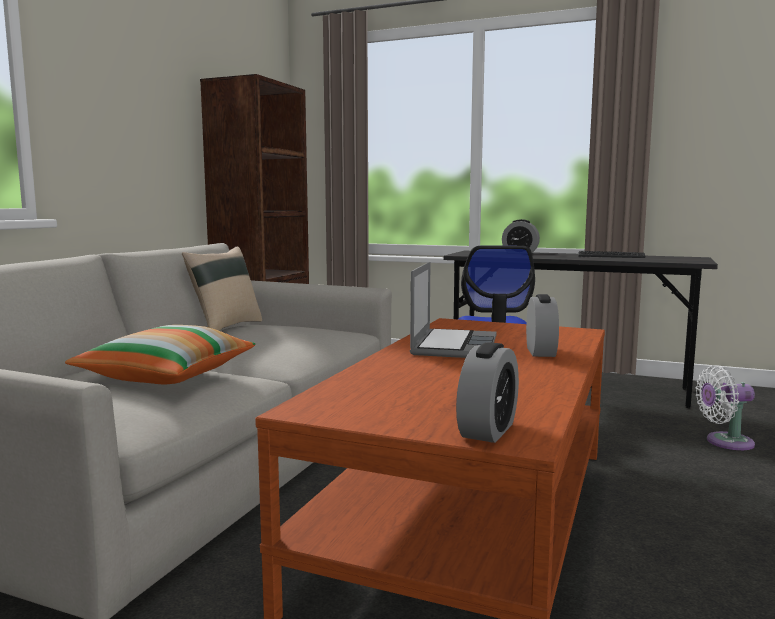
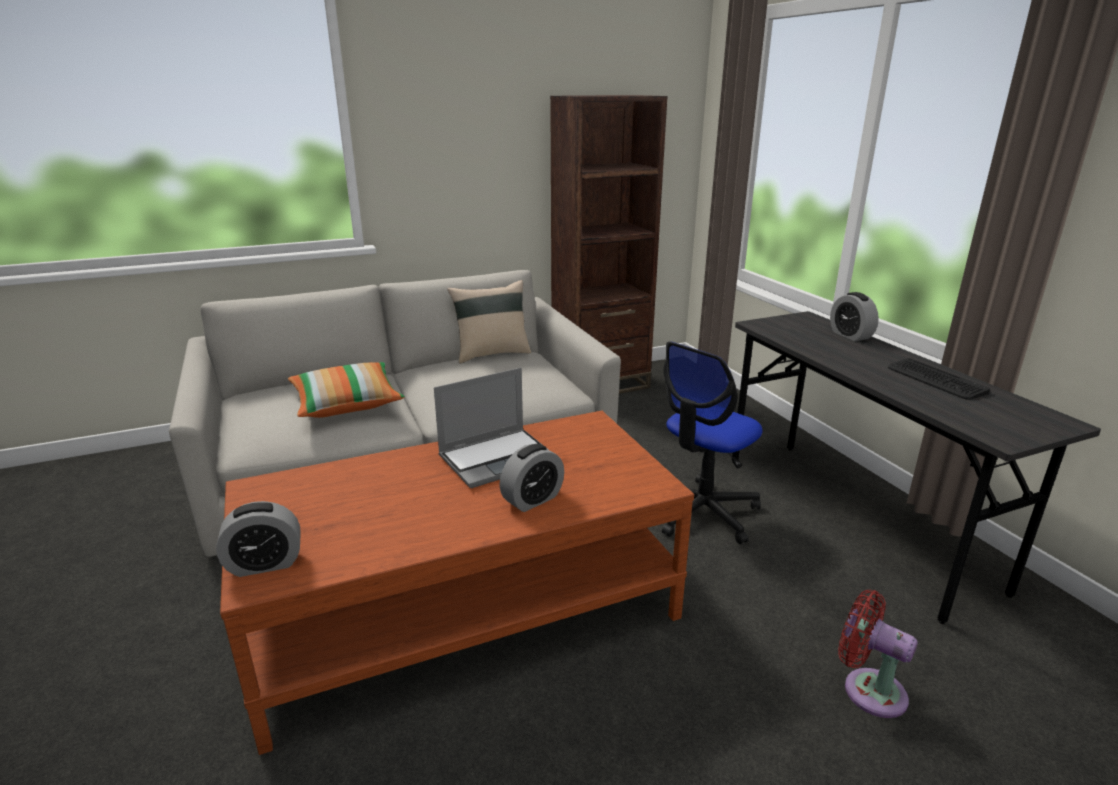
camera: 45 degrees right, 15 degrees up
white fan [696,365,755,450] -> red fan [838,590,918,718]

